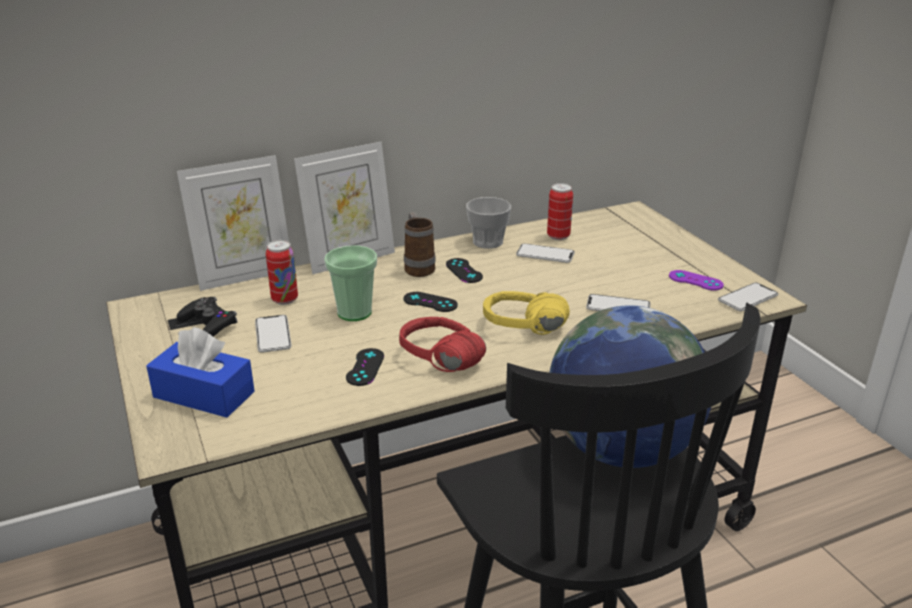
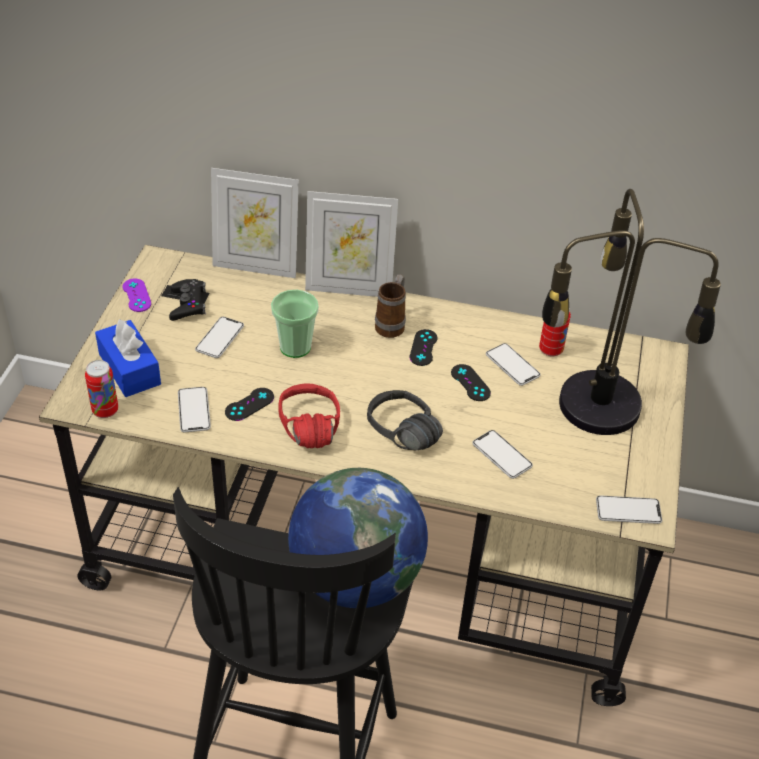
camera: 35 degrees right, 15 degrees up
can [266,240,298,305] -> can moved to [85,360,118,418]
black game controller [403,292,458,312] -> black game controller moved to [451,364,491,401]
cup [466,197,511,249] -> none
yellow headphones [483,291,570,335] -> black headphones [367,390,443,451]
purple game controller [669,270,724,291] -> purple game controller moved to [123,279,151,312]
none -> phone [178,387,211,433]
none -> table lamp [542,189,721,435]

